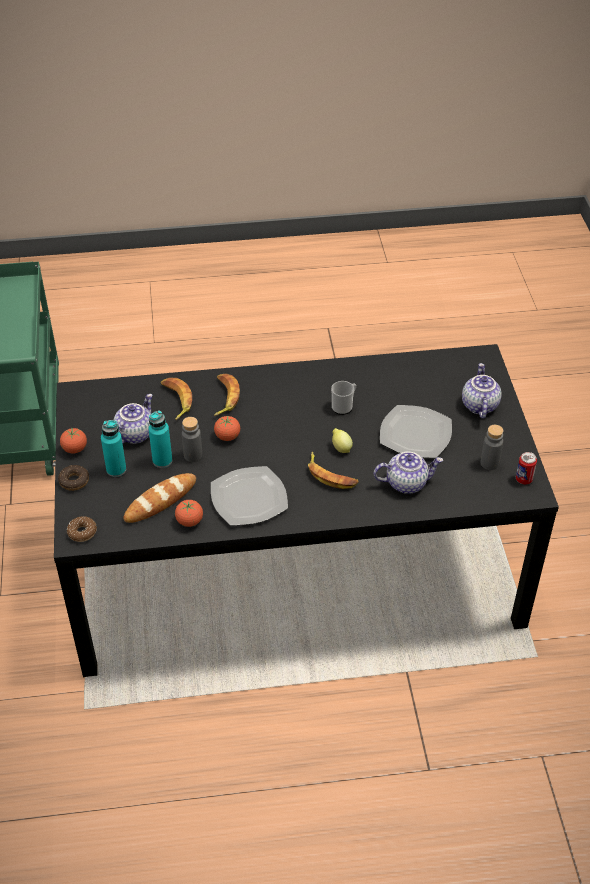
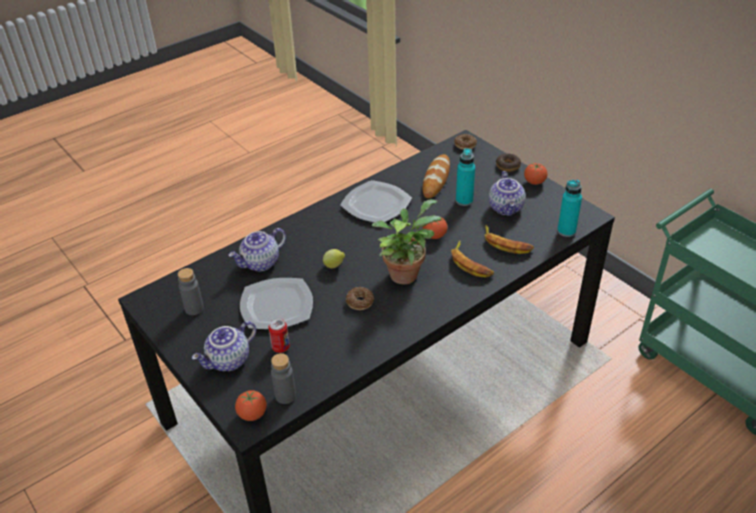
camera: 150 degrees right, 5 degrees down
turquoise bottle [101,420,126,477] -> turquoise bottle moved to [557,180,582,237]
tomato [175,500,203,527] -> tomato moved to [235,390,266,421]
grey bottle [182,417,202,462] -> grey bottle moved to [271,353,296,404]
banana [308,452,359,489] -> none
mug [331,381,356,415] -> donut [346,287,374,310]
teapot [462,363,502,419] -> teapot turned 75 degrees clockwise [192,321,256,371]
can [516,452,537,484] -> can moved to [268,318,290,353]
none -> potted plant [372,199,441,284]

